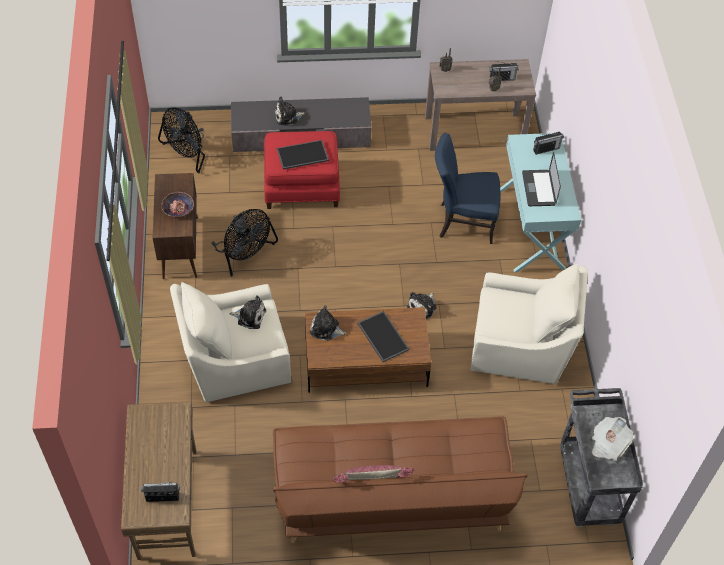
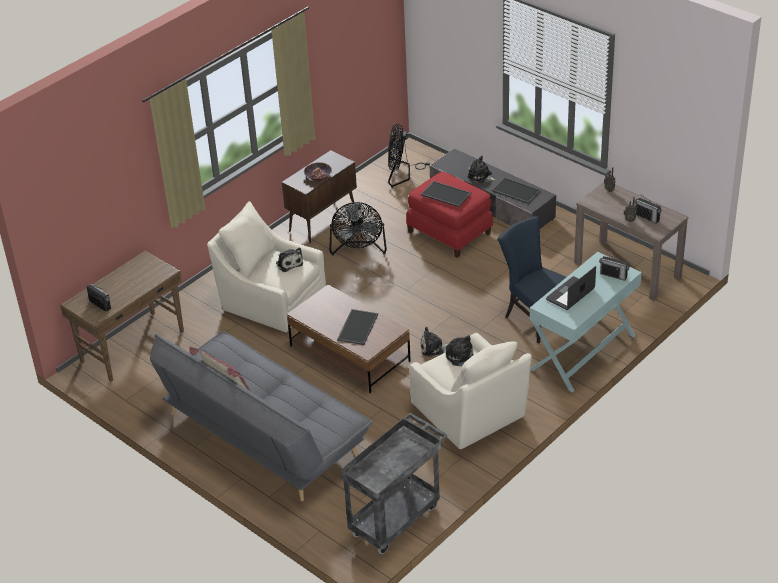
camera: 50 degrees right, 15 degrees down
brown sofa [273,416,528,543] -> grey sofa [150,331,372,501]
plush toy [310,305,347,341] -> plush toy moved to [446,335,474,367]
newspaper [592,417,633,461] -> none
none -> tray [492,177,541,204]

